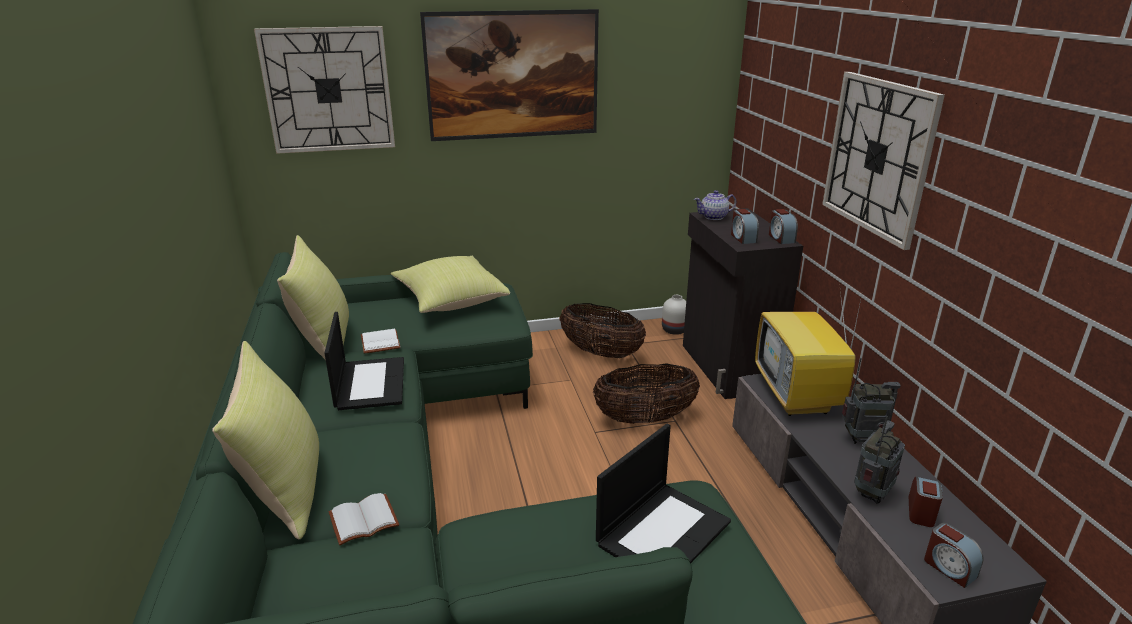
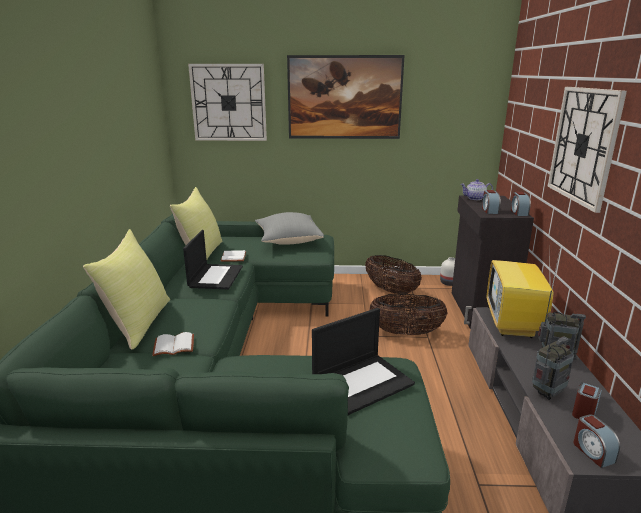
camera: 15 degrees right, 5 degrees down
yellow pillow [391,256,510,313] -> grey pillow [255,212,324,245]

